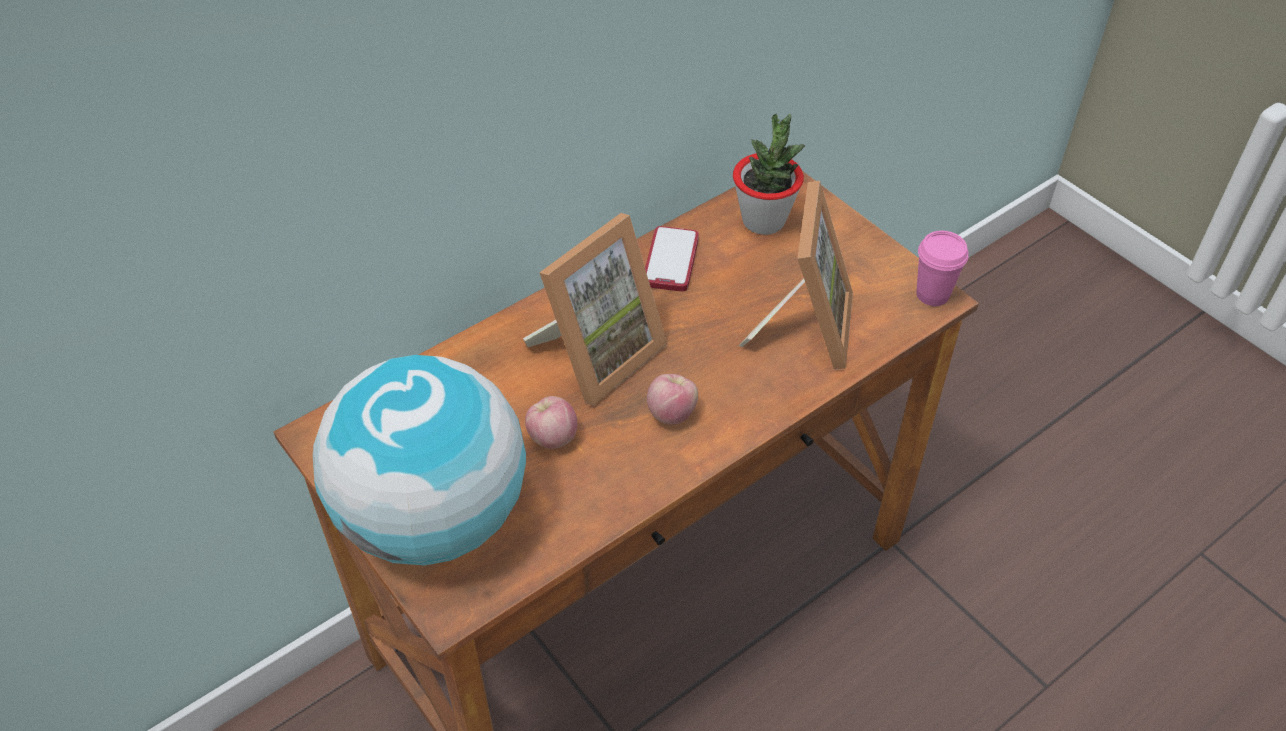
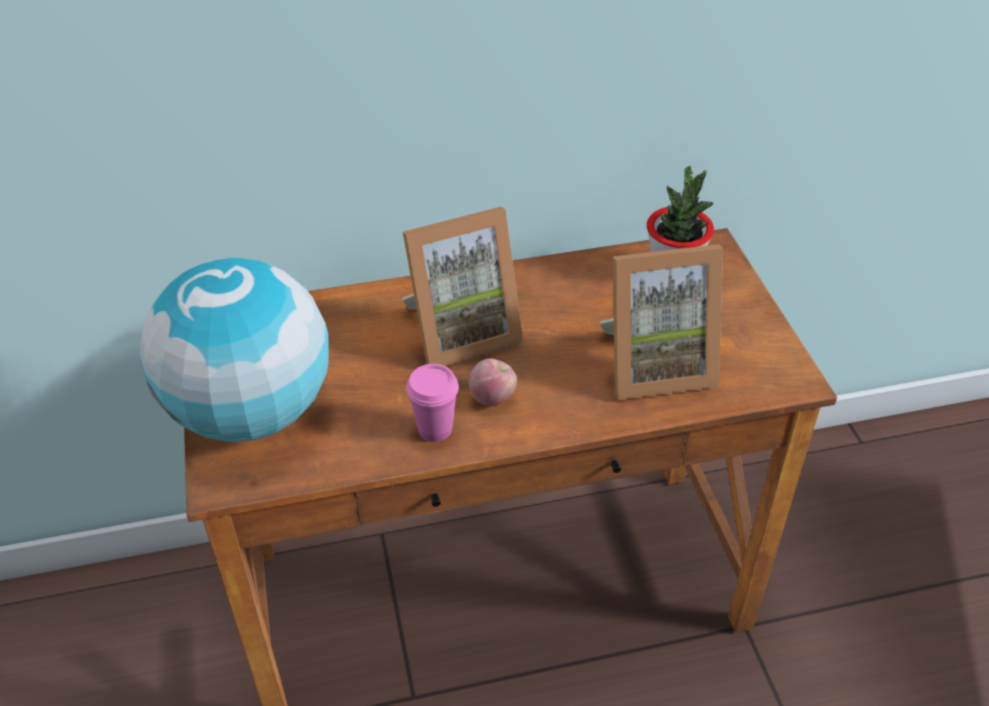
camera: 25 degrees right, 5 degrees down
apple [525,396,577,449] -> none
phone [645,226,699,291] -> none
picture frame [739,181,853,370] -> picture frame turned 45 degrees clockwise [600,244,723,400]
pink cup [916,231,968,306] -> pink cup moved to [406,364,459,442]

